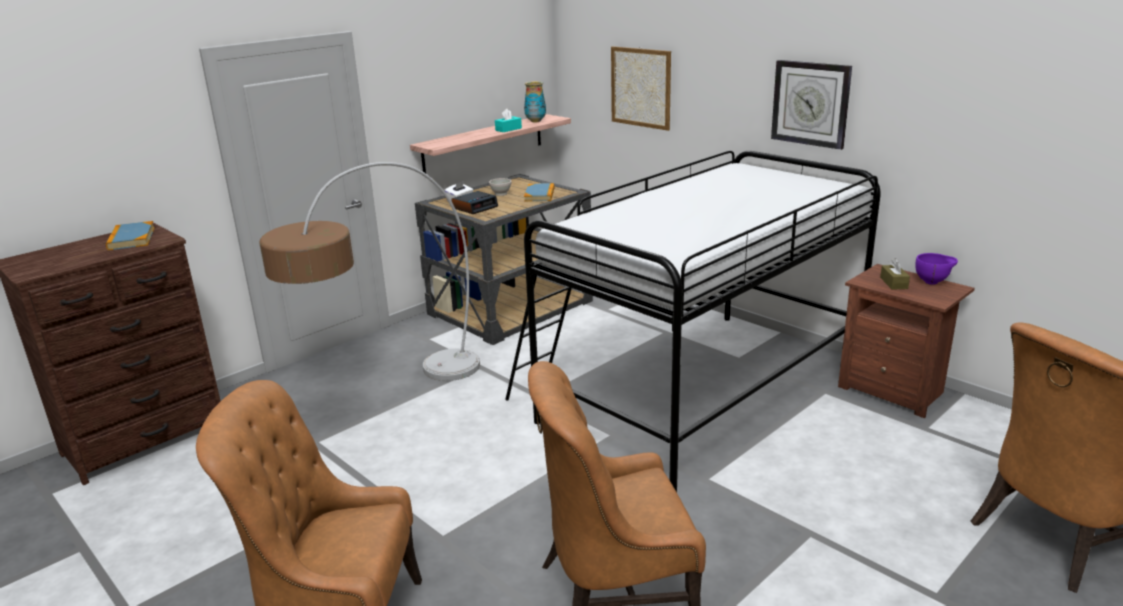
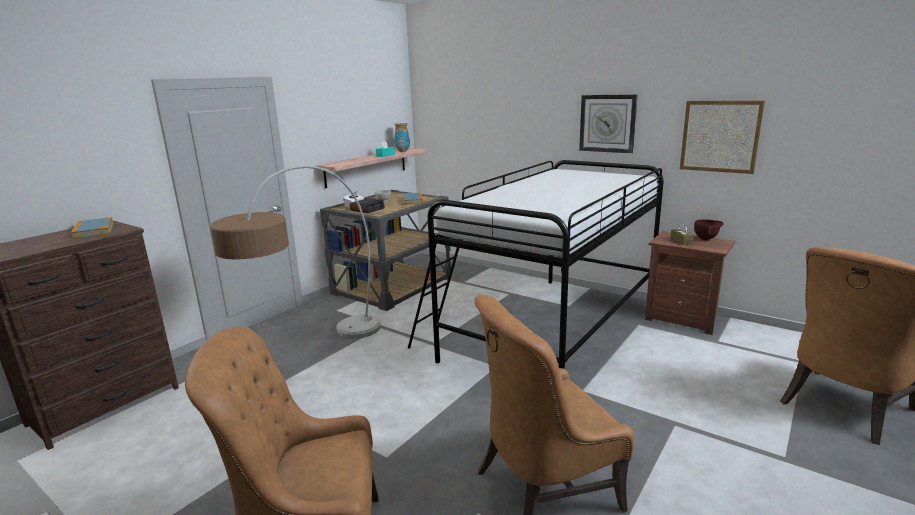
camera: 10 degrees left, 5 degrees down
picture [611,46,671,131] -> picture moved to [680,100,765,174]
purple bowl [916,253,958,285] -> brown bowl [694,219,724,241]

